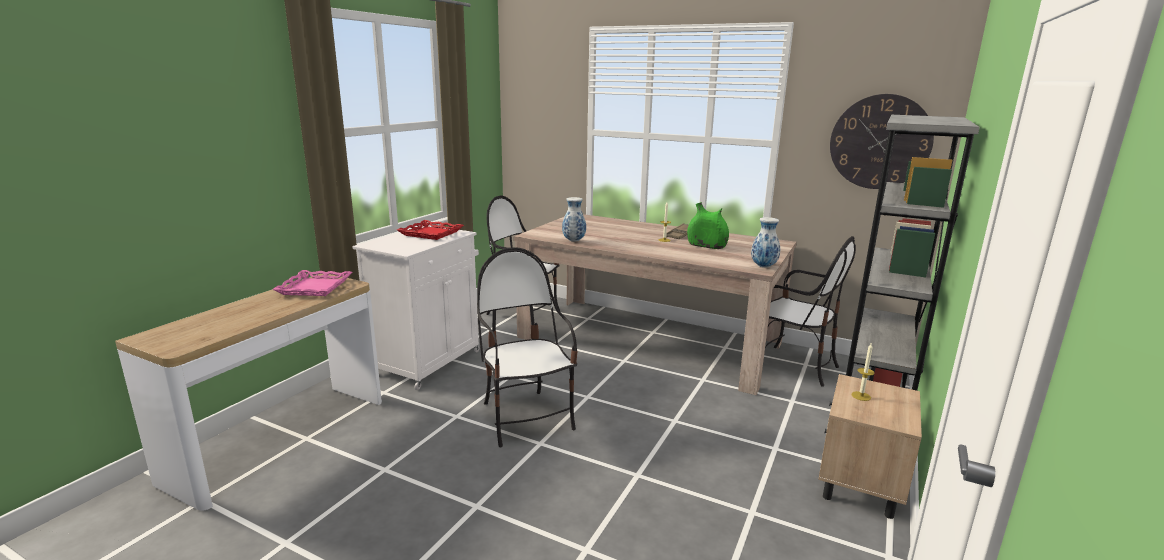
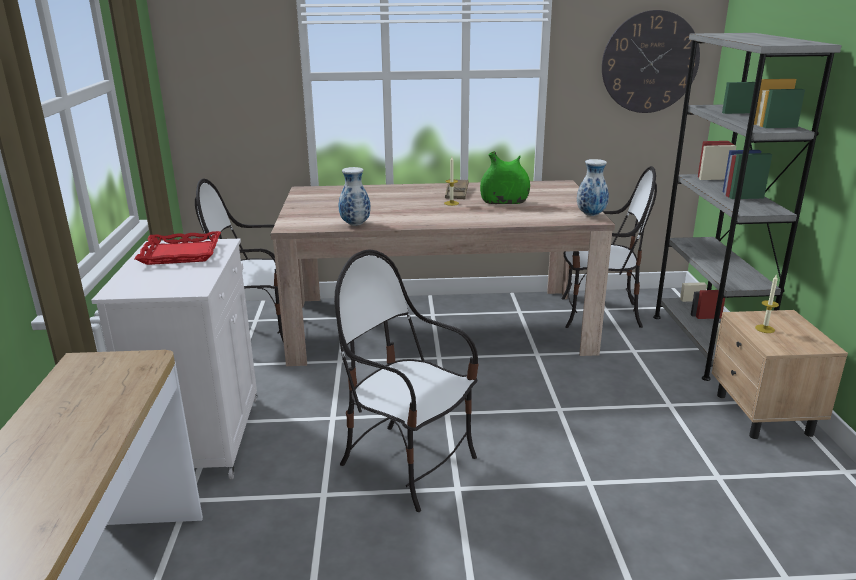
camera: 30 degrees left, 5 degrees up
pink tray [272,270,352,296] -> none

